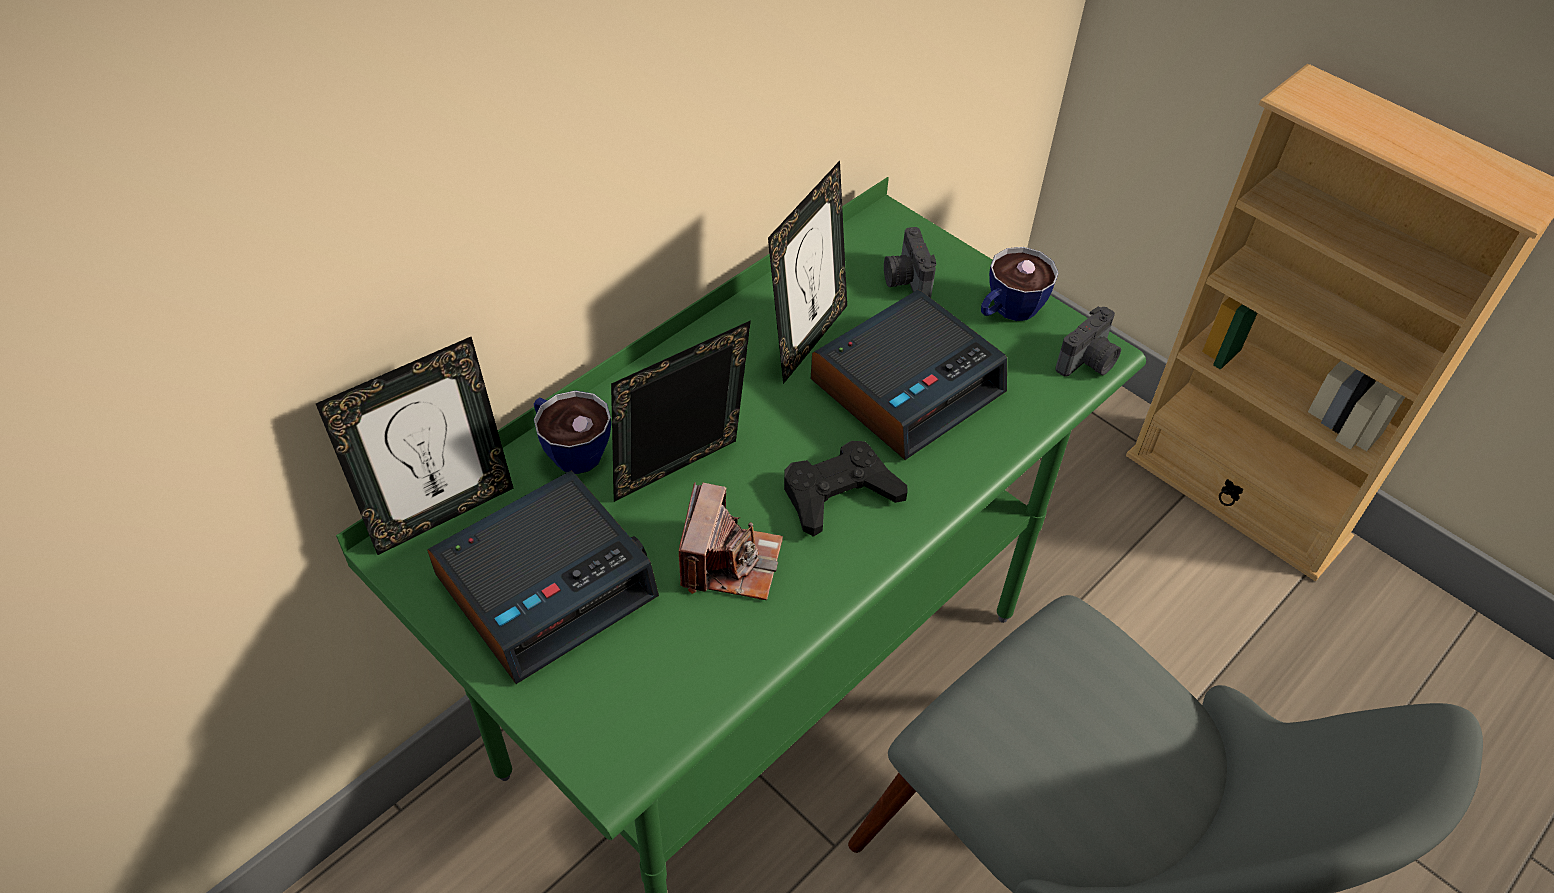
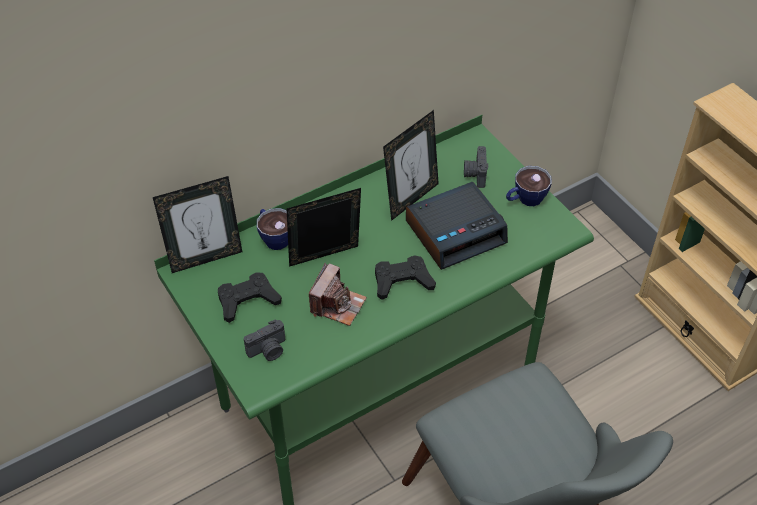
camera: 15 degrees right, 0 degrees up
alarm clock [427,470,659,684] -> black game controller [218,273,282,323]
camera [1055,306,1121,377] -> camera moved to [244,320,285,361]

